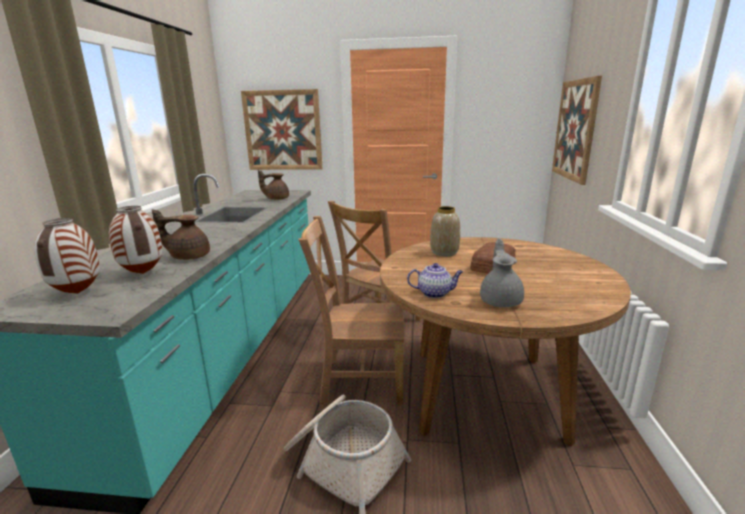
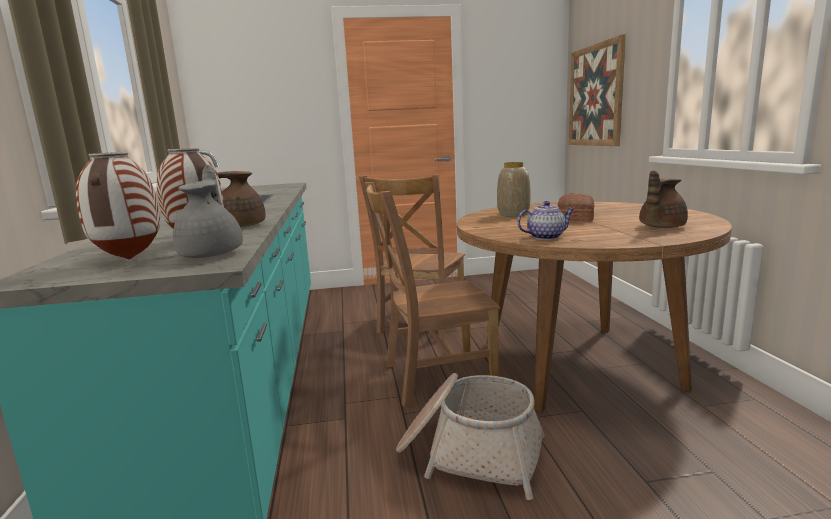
camera: 15 degrees left, 5 degrees down
picture [241,89,323,170] -> none
brown teapot [258,170,289,200] -> brown teapot moved to [639,170,688,228]
grey teapot [480,238,524,308] -> grey teapot moved to [173,165,243,258]

